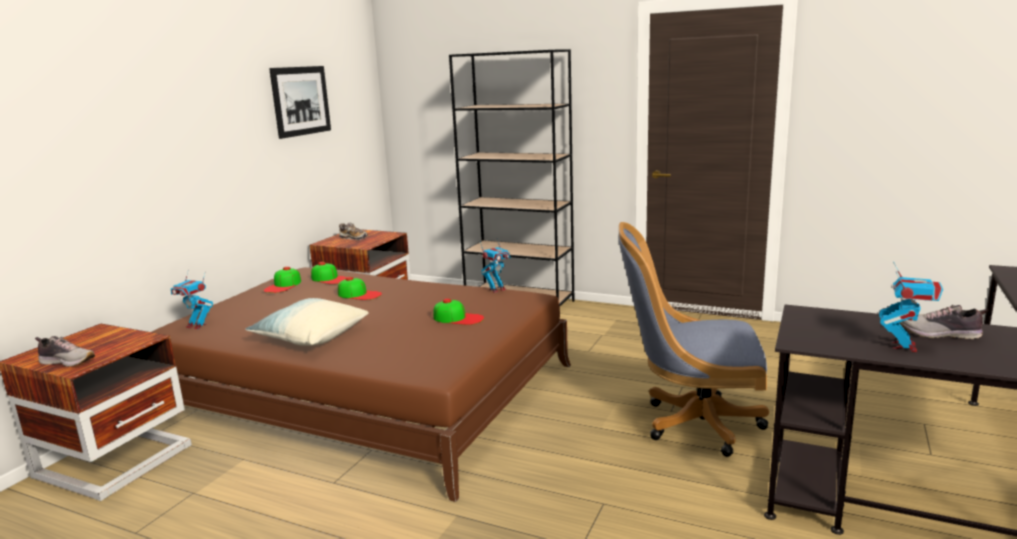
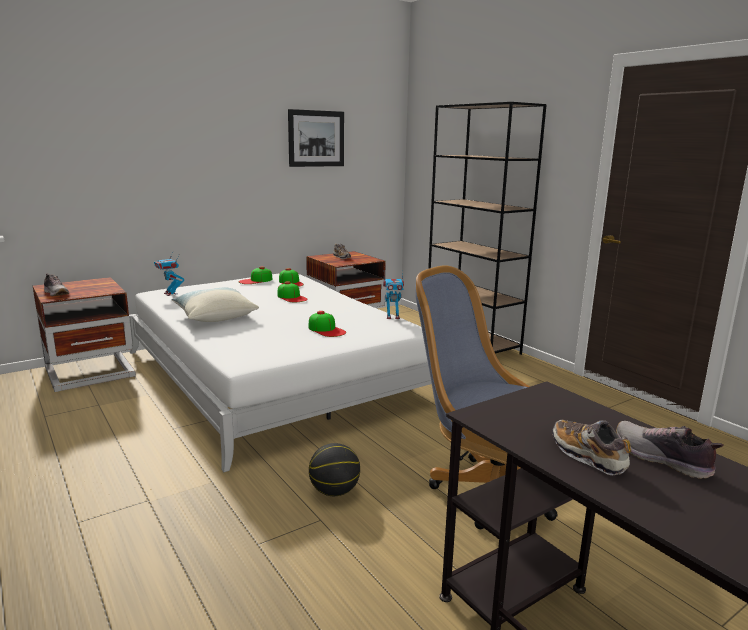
camera: 30 degrees right, 0 degrees up
brown bed [152,267,571,502] -> white bed [129,273,432,472]
toy robot [879,262,943,352] -> shoe [552,420,631,475]
none -> basketball [309,443,360,496]

